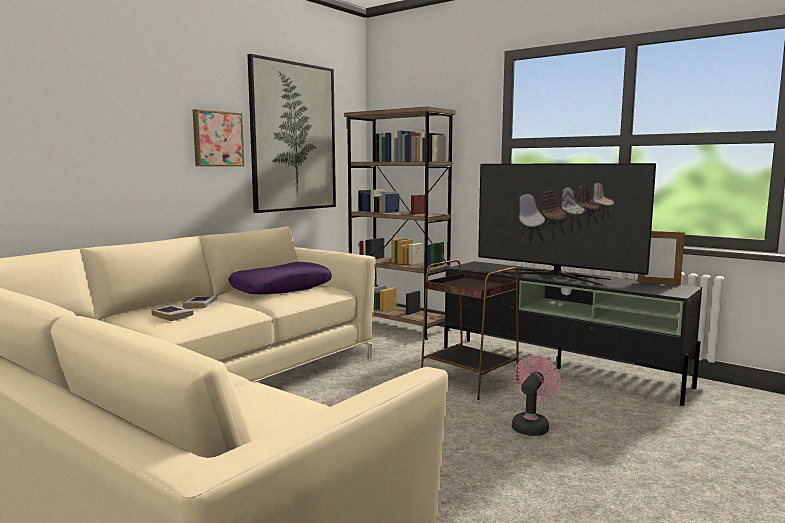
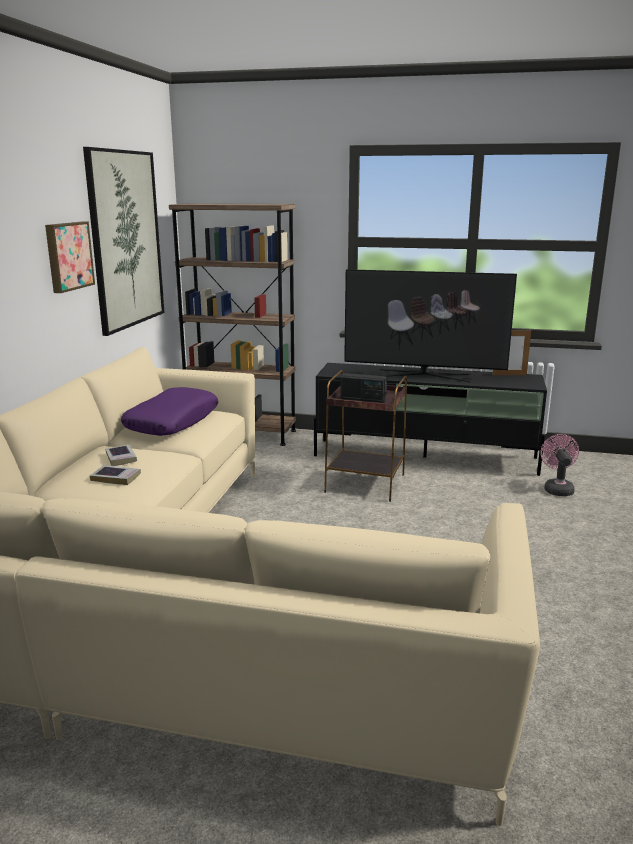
camera: 25 degrees left, 10 degrees up
pink fan [512,356,561,436] -> pink fan moved to [541,434,579,496]
none -> radio [340,373,387,403]

